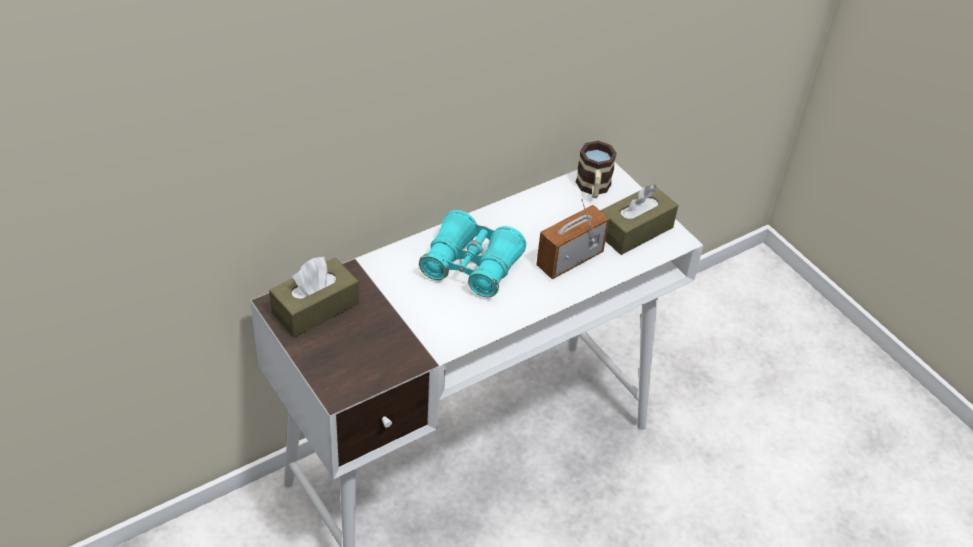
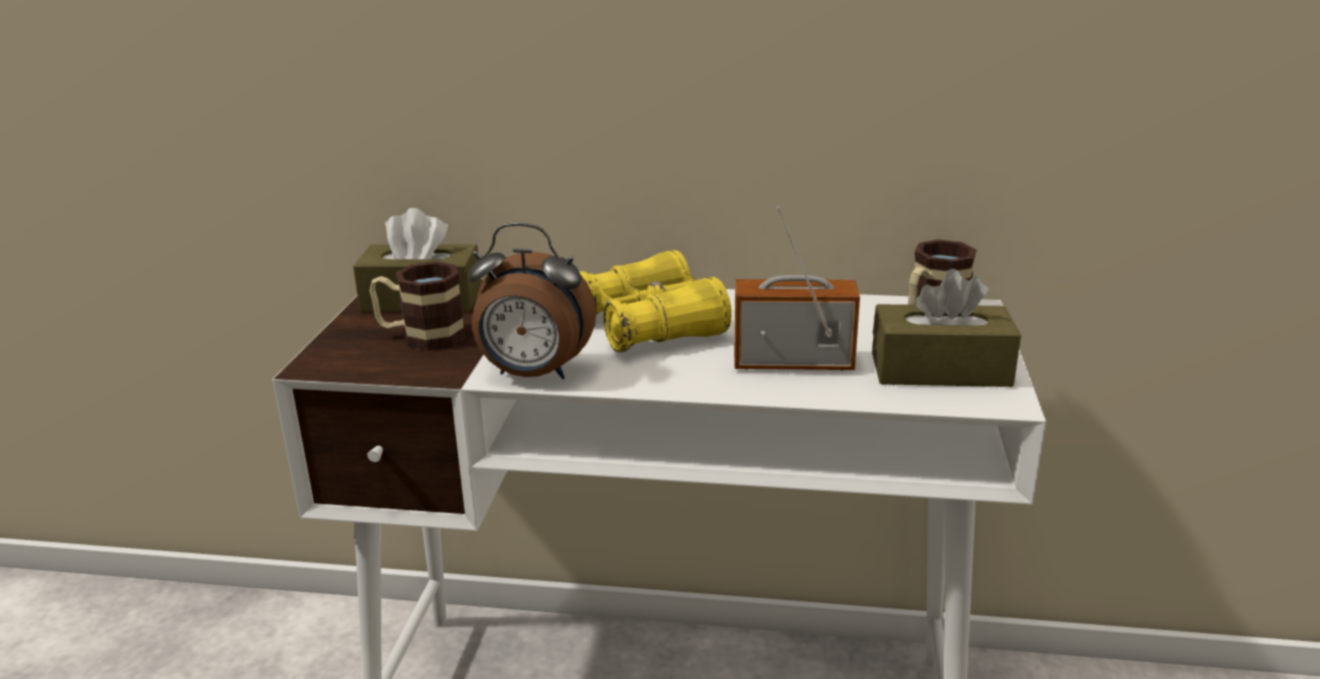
camera: 45 degrees right, 20 degrees down
turquoise binoculars [419,210,526,297] -> yellow binoculars [579,250,732,352]
none -> mug [370,261,466,351]
none -> alarm clock [468,223,596,379]

